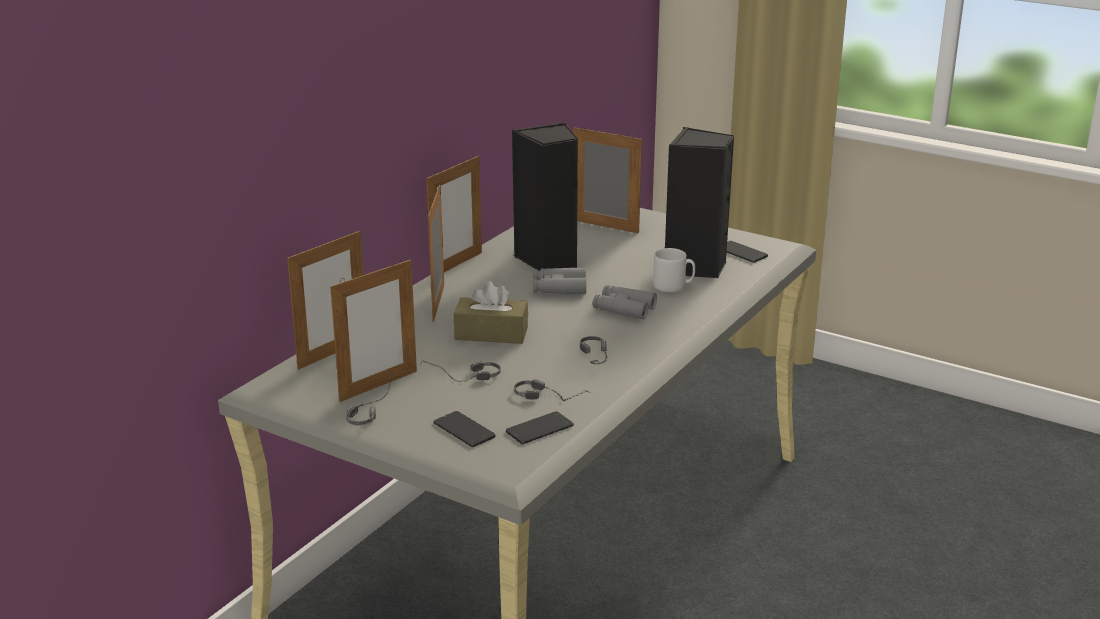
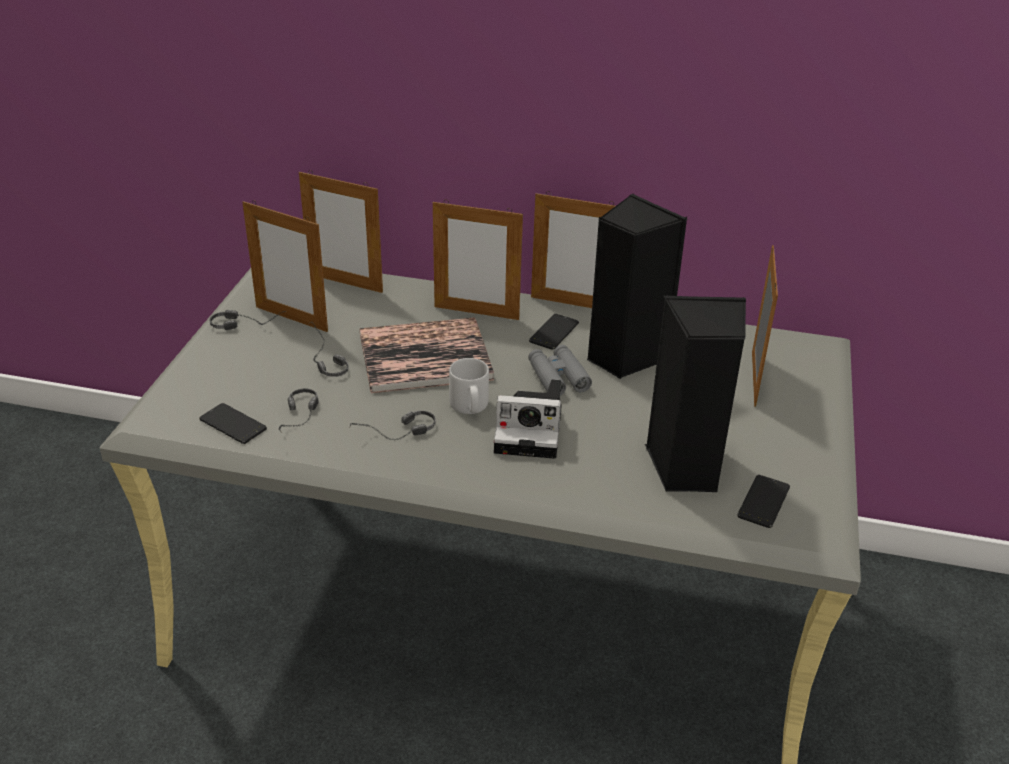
camera: 70 degrees right, 10 degrees up
picture frame [428,185,444,322] -> picture frame turned 150 degrees counterclockwise [433,199,523,320]
phone [433,411,496,447] -> phone moved to [529,314,579,350]
brown tissue box [454,281,528,344] -> book [359,317,494,393]
grey binoculars [593,285,657,319] -> camera [494,379,562,459]
grey mug [653,248,695,292] -> grey mug moved to [449,358,489,414]

